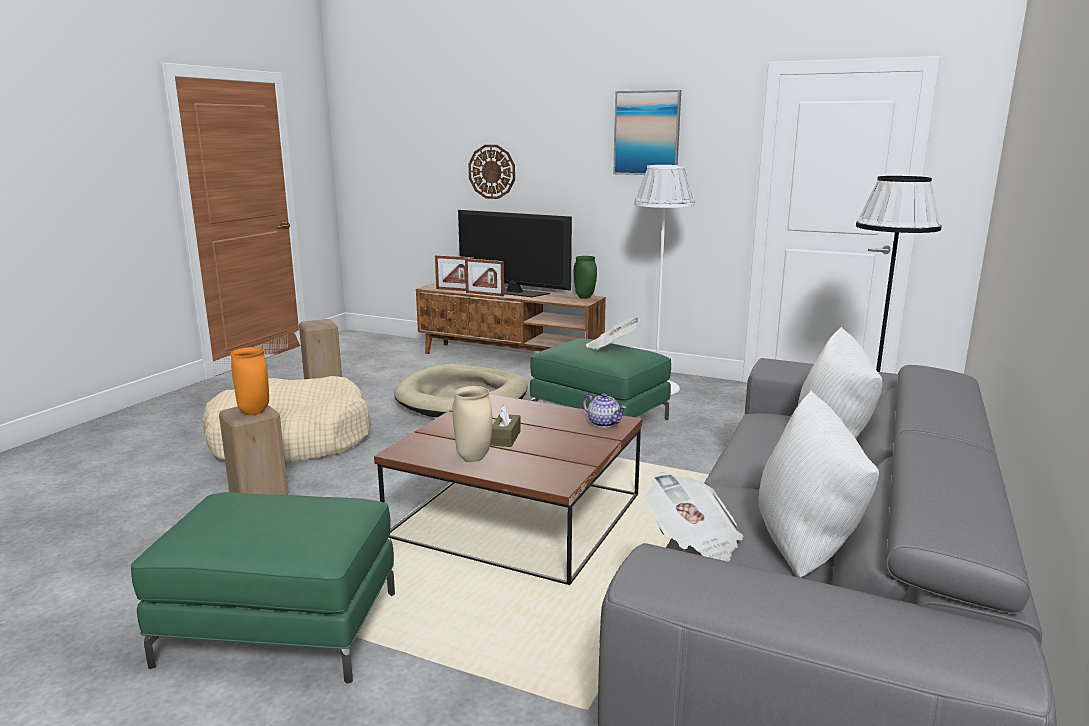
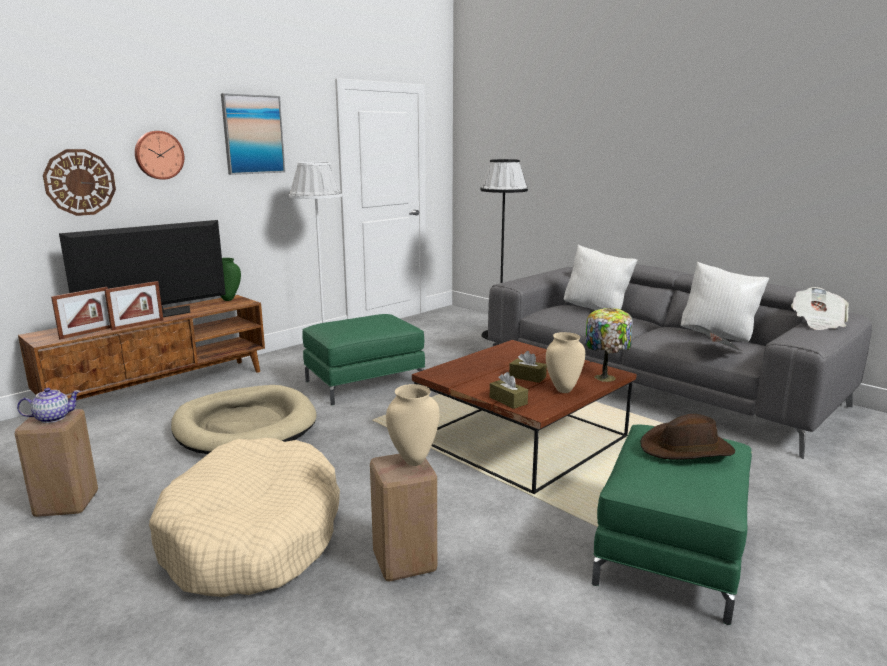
camera: 70 degrees left, 0 degrees up
orange vase [231,347,269,415] -> beige vase [386,384,440,466]
teapot [583,393,626,428] -> teapot moved to [17,388,80,423]
newspaper [585,317,641,350] -> newspaper moved to [791,287,849,330]
none -> wall clock [135,131,184,180]
none -> brown tissue box [490,372,528,409]
none -> table lamp [585,308,632,382]
none -> brown hat [640,414,735,460]

